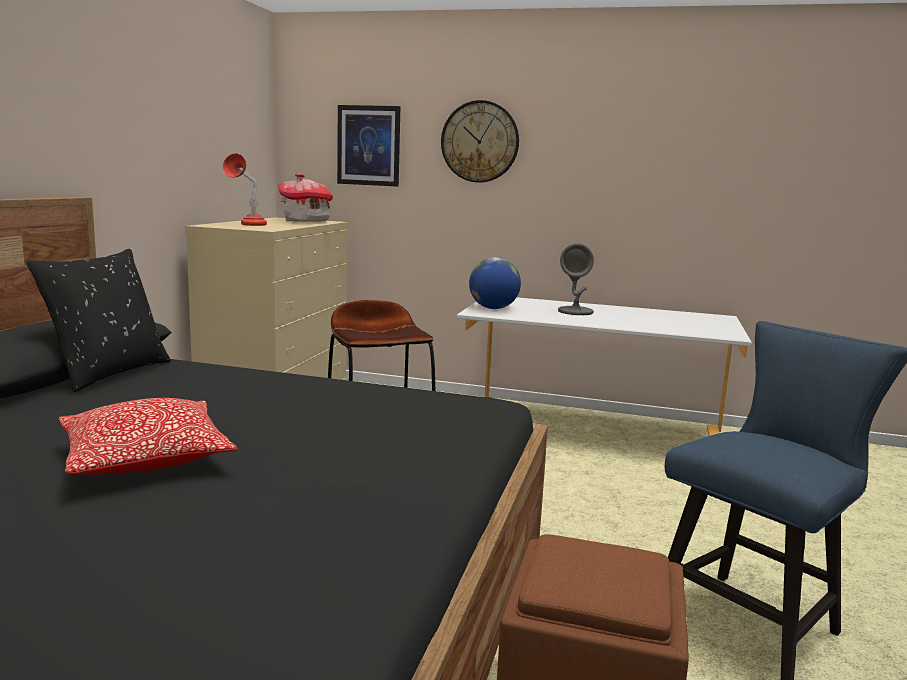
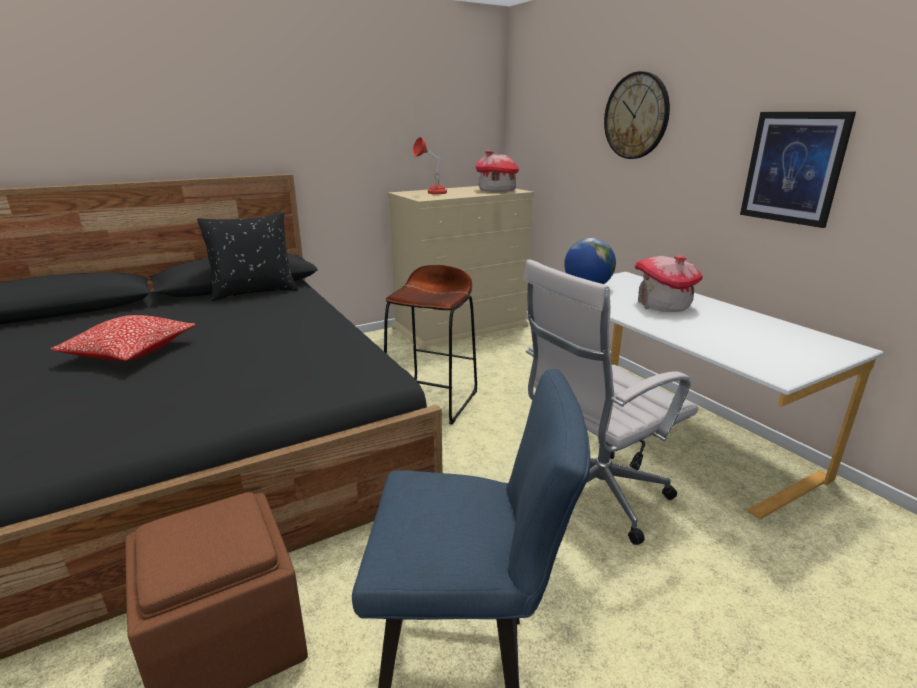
camera: 45 degrees right, 10 degrees up
picture [337,105,400,187] -> picture moved to [740,112,856,228]
grey table lamp [558,243,594,315] -> toy house [634,255,703,312]
none -> white office chair [523,259,698,545]

